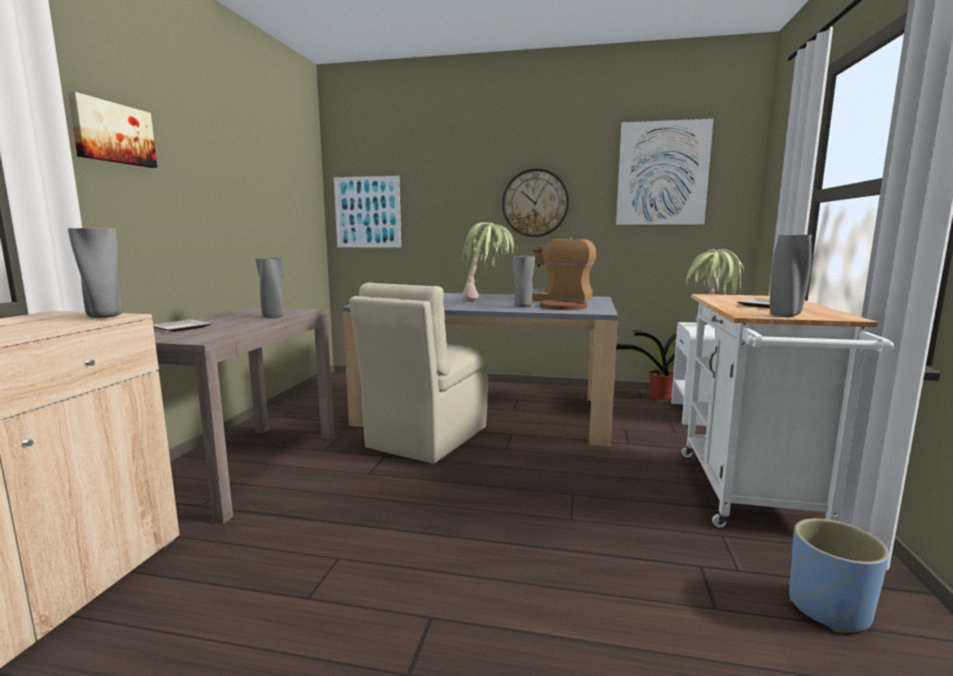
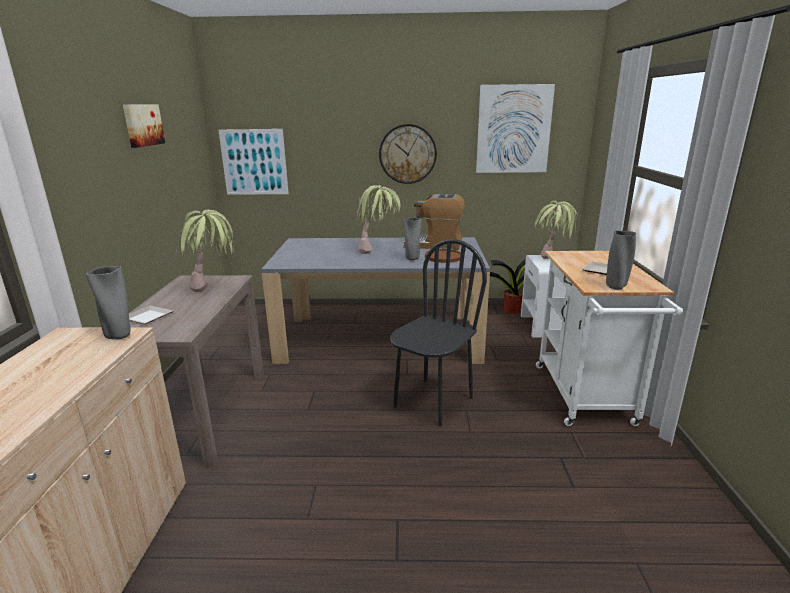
camera: 10 degrees left, 10 degrees up
picture [68,92,157,168] -> picture moved to [123,104,165,148]
grey vase [255,258,284,318] -> potted plant [176,209,234,292]
beige chair [349,283,487,464] -> none
blue planter [789,518,889,633] -> none
none -> black chair [390,239,487,427]

